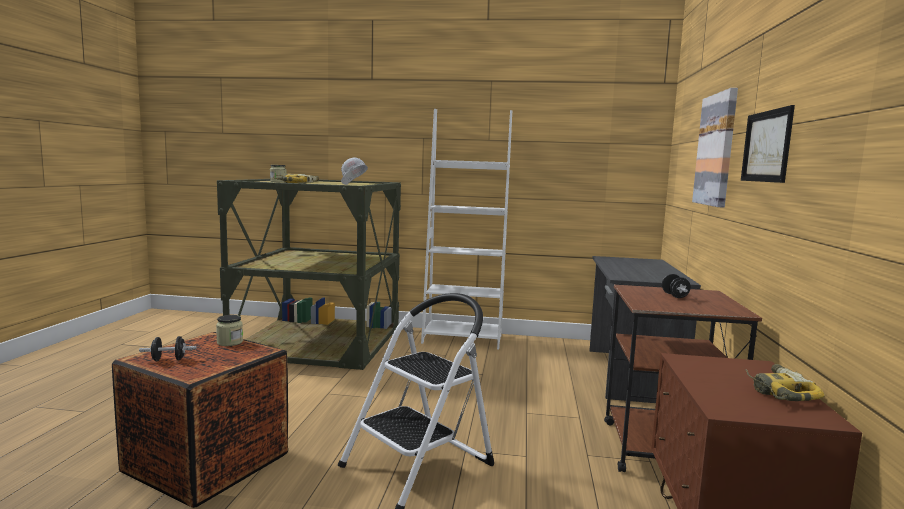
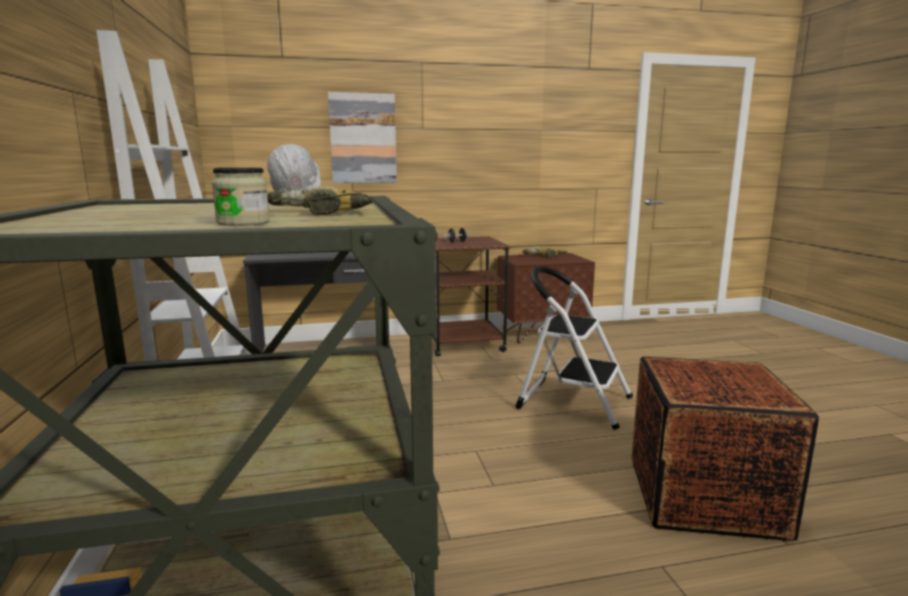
camera: 110 degrees left, 5 degrees up
black dumbbell [139,336,197,361] -> none
jar [216,315,243,346] -> none
picture [741,105,795,183] -> none

